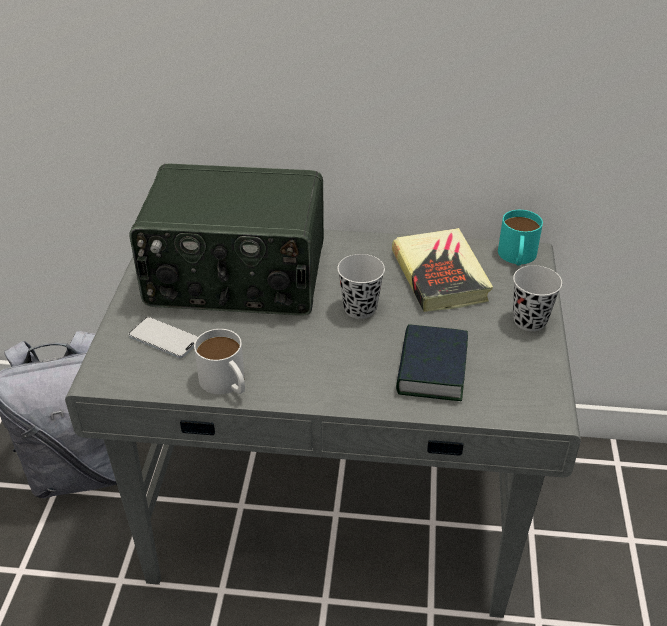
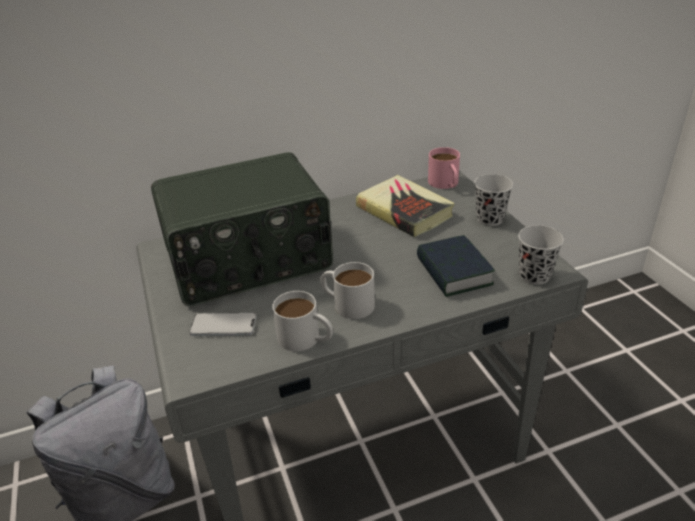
camera: 25 degrees left, 5 degrees down
black cup [337,254,385,319] -> black cup moved to [518,225,564,285]
turquoise mug [498,210,543,266] -> pink mug [428,147,460,189]
none -> white mug [320,262,375,319]

